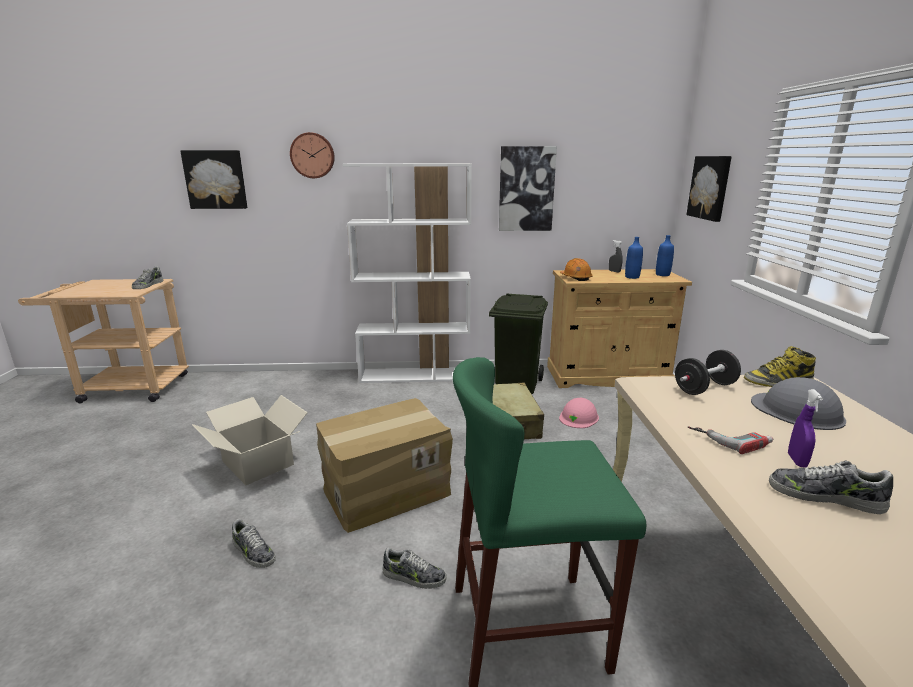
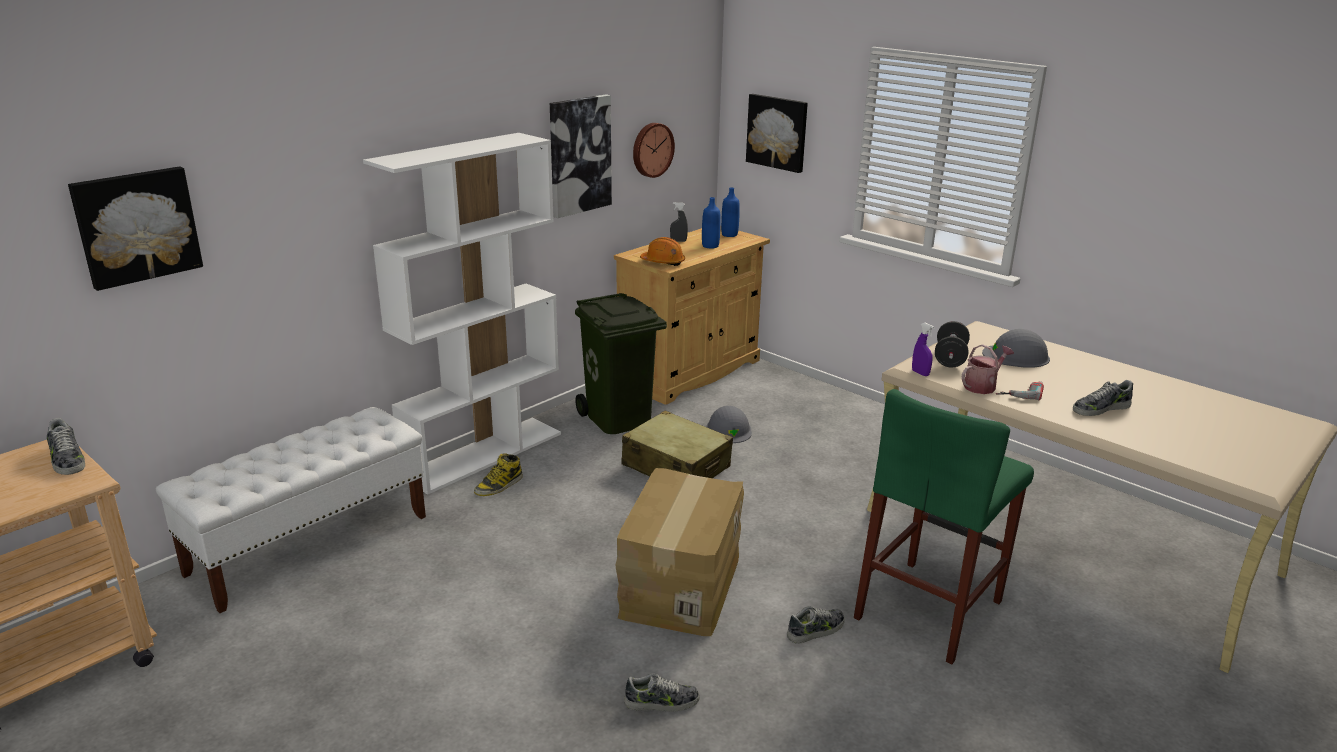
camera: 45 degrees left, 5 degrees up
cardboard box [192,395,308,485] -> none
wall clock [290,132,335,178] -> wall clock moved to [633,123,675,178]
pink hard hat [559,398,599,428] -> grey hard hat [706,406,752,443]
boot [744,346,816,387] -> boot moved to [474,453,523,496]
purple spray bottle [788,389,823,467] -> purple spray bottle moved to [912,323,935,376]
none -> white bench [156,407,426,613]
none -> watering can [961,344,1014,394]

